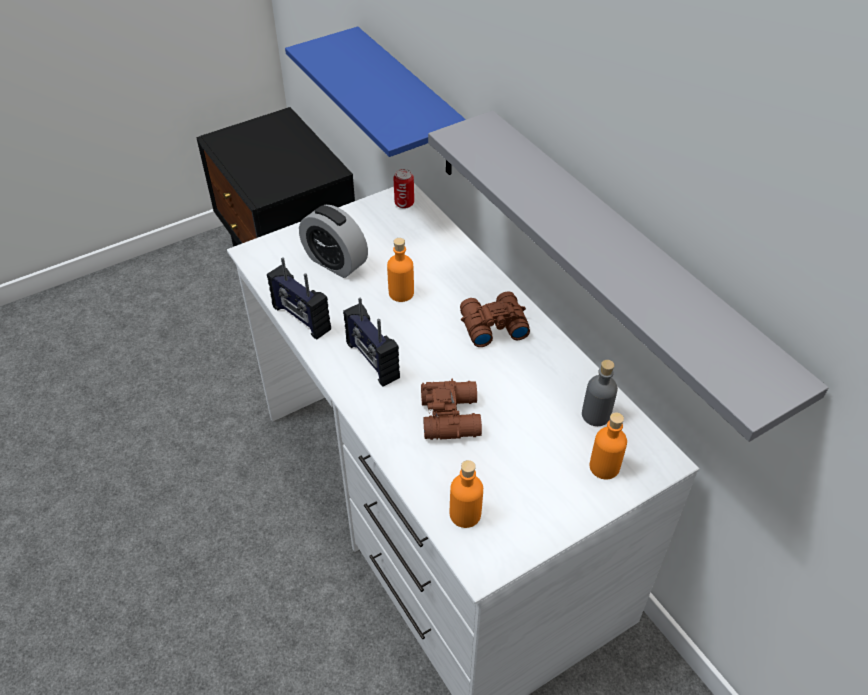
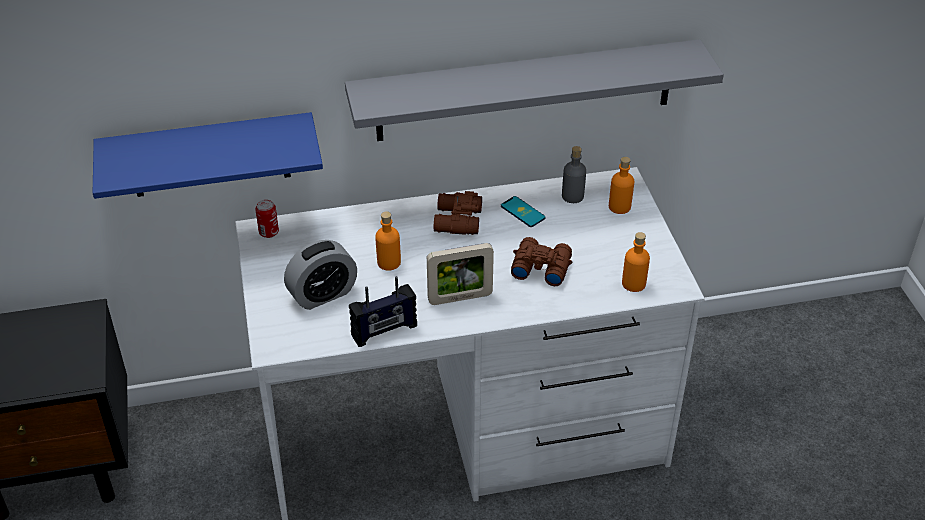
camera: 70 degrees left, 5 degrees down
radio [343,297,400,386] -> picture frame [427,243,494,305]
none -> phone [501,196,546,227]

